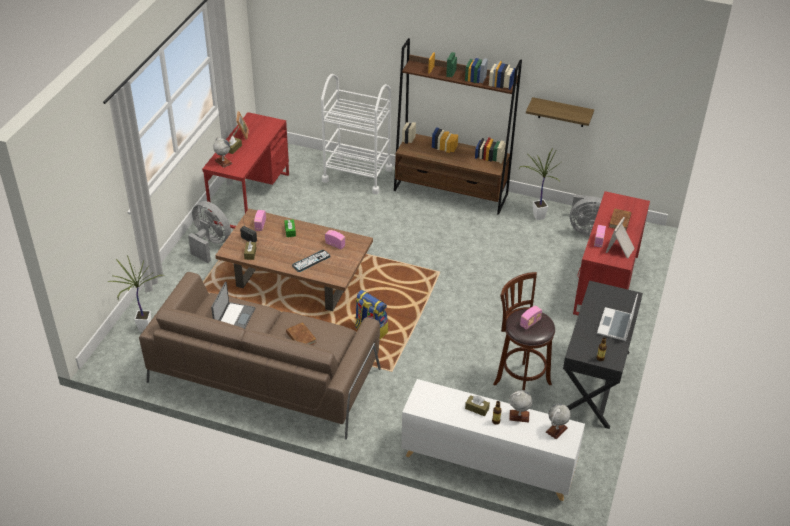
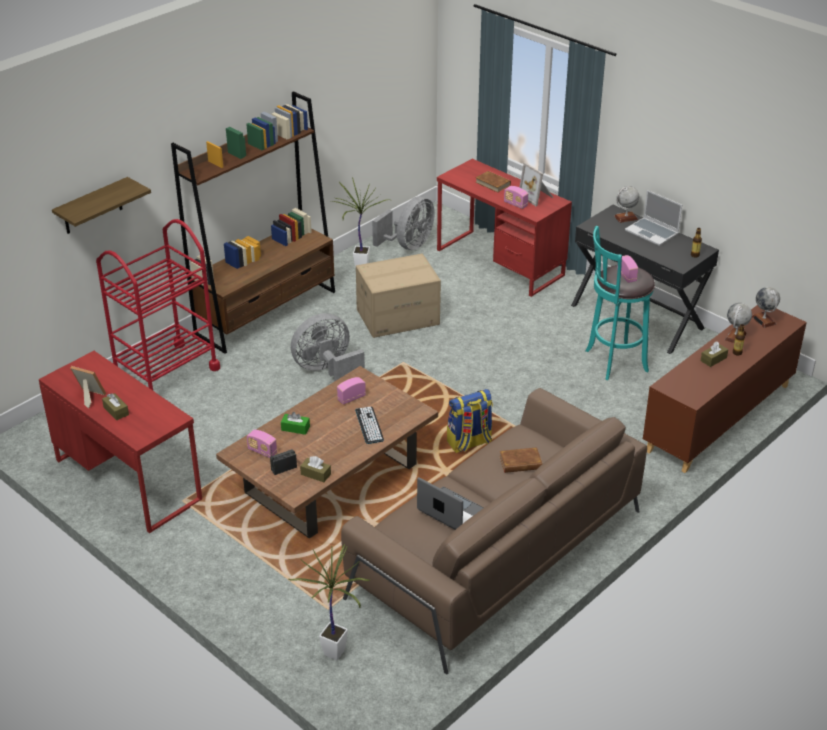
camera: 65 degrees left, 5 degrees down
grey fan [188,201,231,263] -> grey fan moved to [291,313,365,382]
globe [213,137,232,168] -> globe moved to [614,186,639,223]
white cart [321,74,392,194] -> red cart [96,219,220,390]
white cabinet [401,379,585,501] -> brown cabinet [643,305,807,473]
brown stool [493,272,555,390] -> turquoise stool [586,226,655,380]
shelf [526,97,594,127] -> shelf moved to [52,177,151,234]
none -> cardboard box [356,254,441,338]

